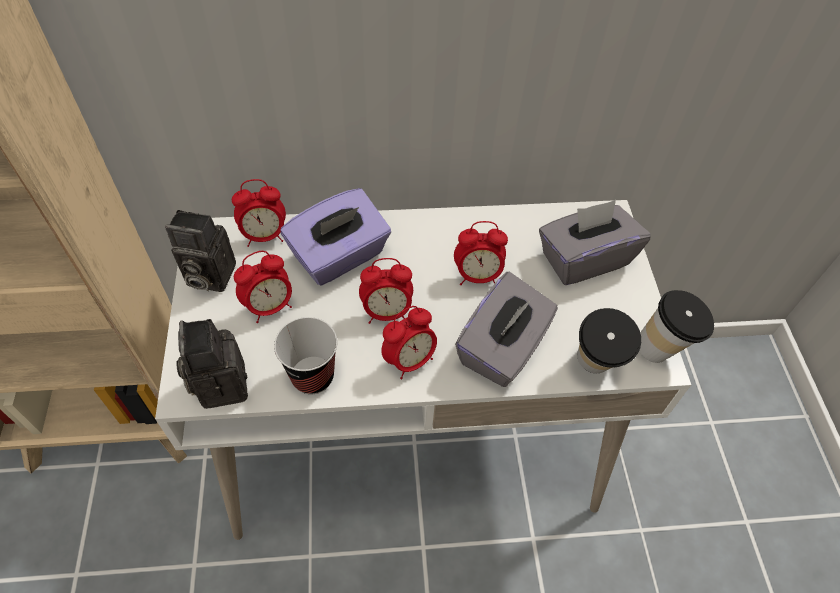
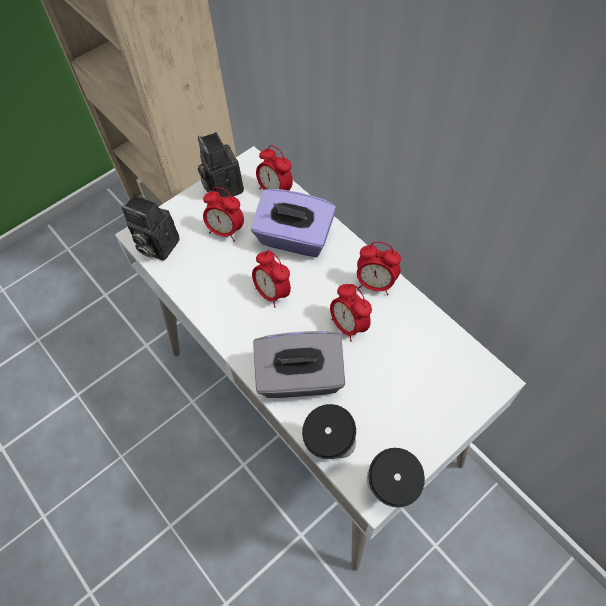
camera: 60 degrees right, 5 degrees up
camera [176,319,248,409] -> camera turned 105 degrees counterclockwise [121,194,180,261]
cup [274,317,337,394] -> none
alarm clock [381,306,437,380] -> alarm clock moved to [357,242,401,295]
grey tissue box [539,200,651,285] -> none

